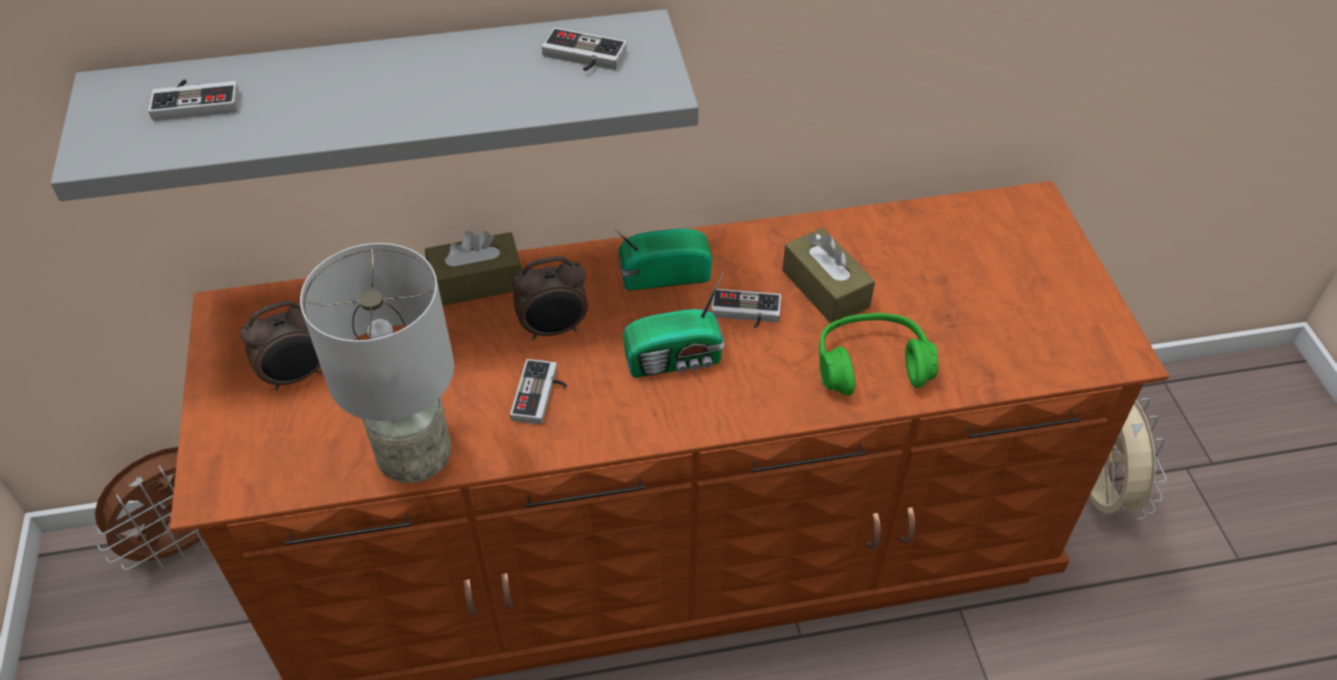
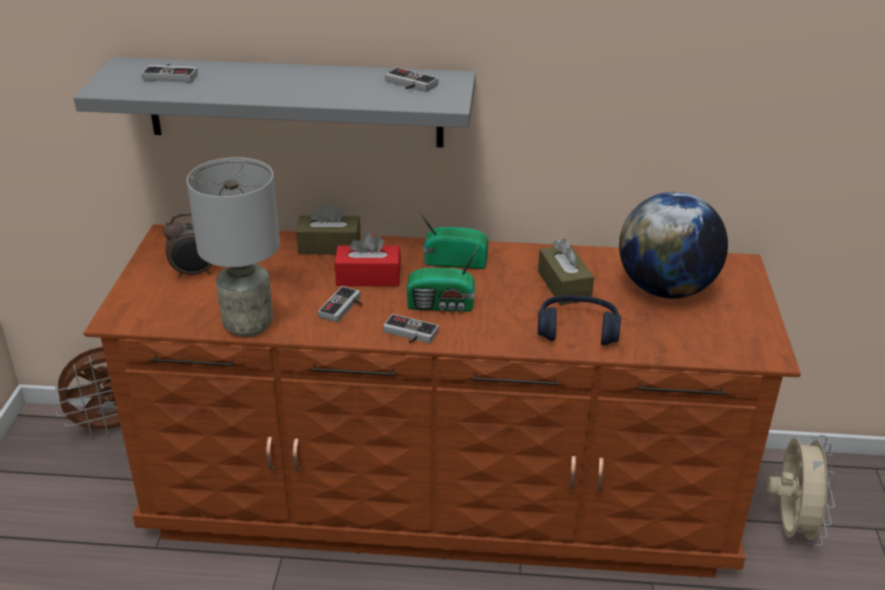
camera: 15 degrees right, 15 degrees down
alarm clock [513,256,588,340] -> red tissue box [335,232,401,286]
game controller [711,289,781,328] -> game controller moved to [383,314,439,343]
green headphones [819,313,938,395] -> blue headphones [538,295,622,346]
none -> globe [619,192,728,299]

